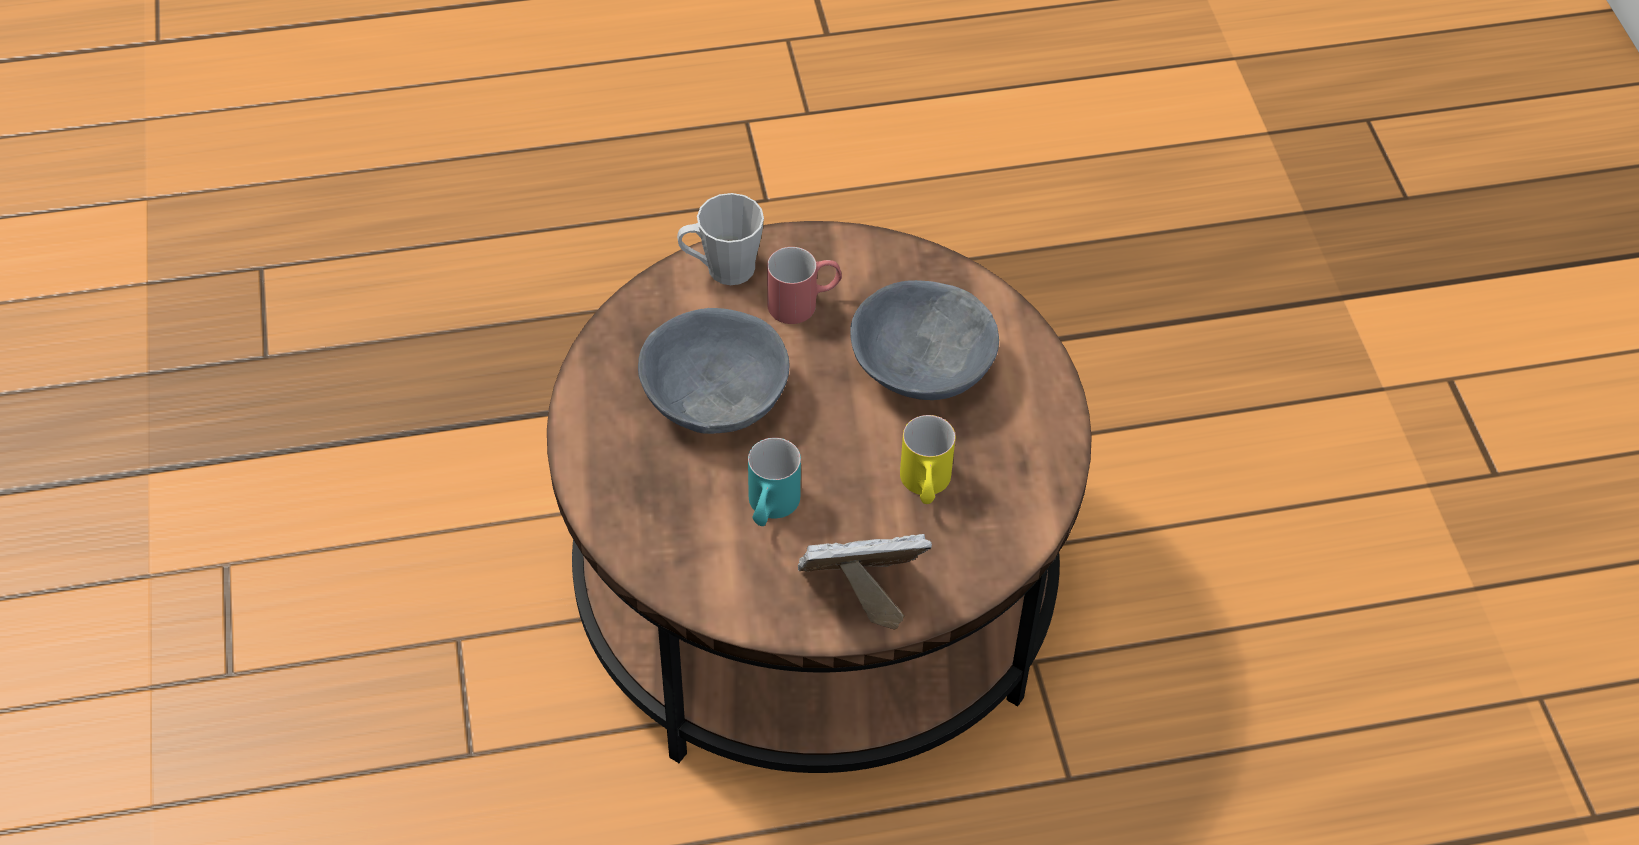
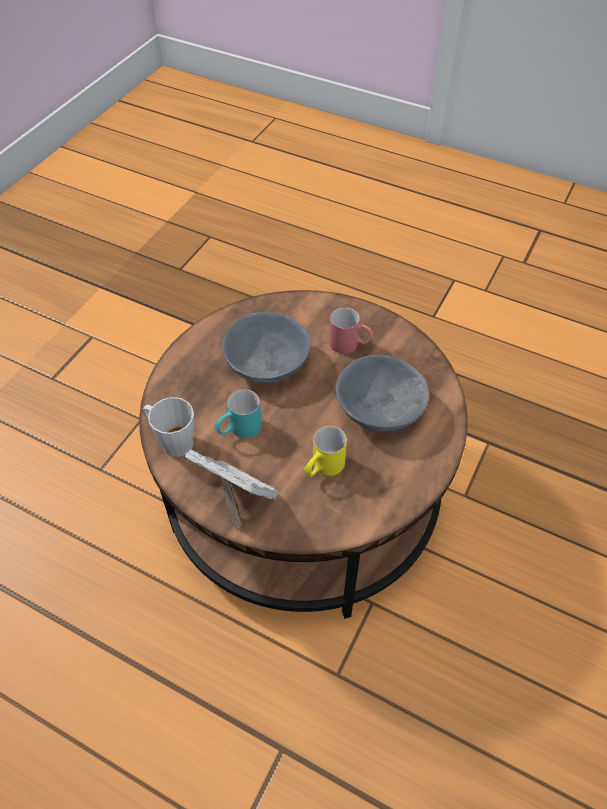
camera: 40 degrees right, 0 degrees up
grey mug [677,193,764,285] -> grey mug moved to [142,397,194,457]

